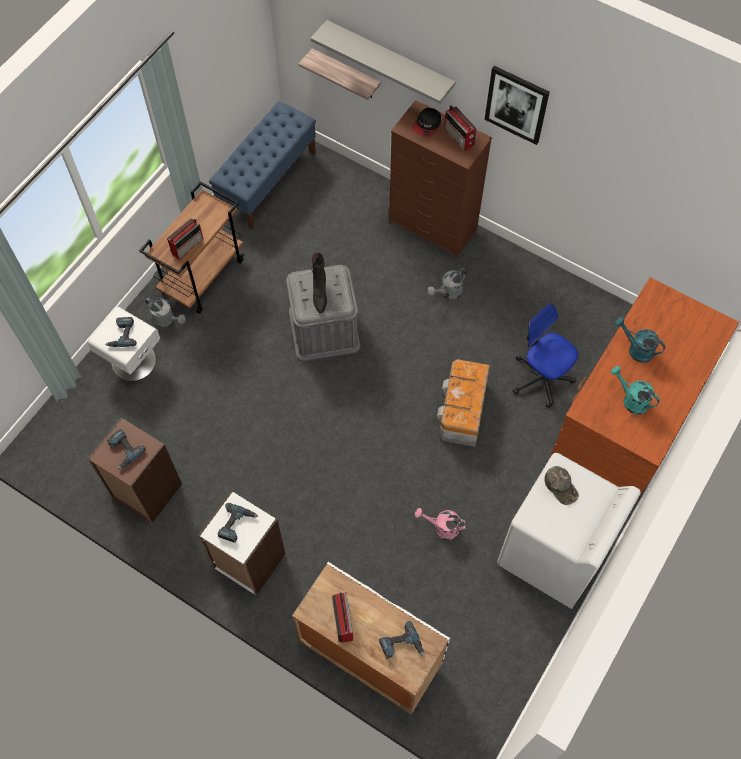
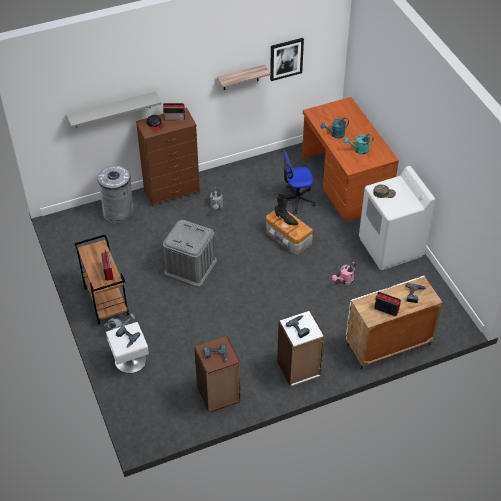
camera: 55 degrees left, 15 degrees down
blue bench [209,101,316,230] -> none
shelf [298,48,381,100] -> shelf moved to [217,65,271,90]
black boot [312,252,327,313] -> black boot moved to [275,194,298,225]
picture [485,66,550,145] -> picture moved to [270,38,304,81]
none -> grey trash can [97,165,134,223]

